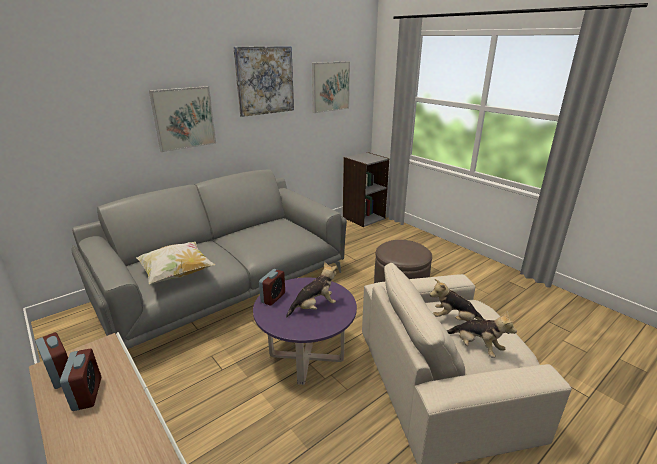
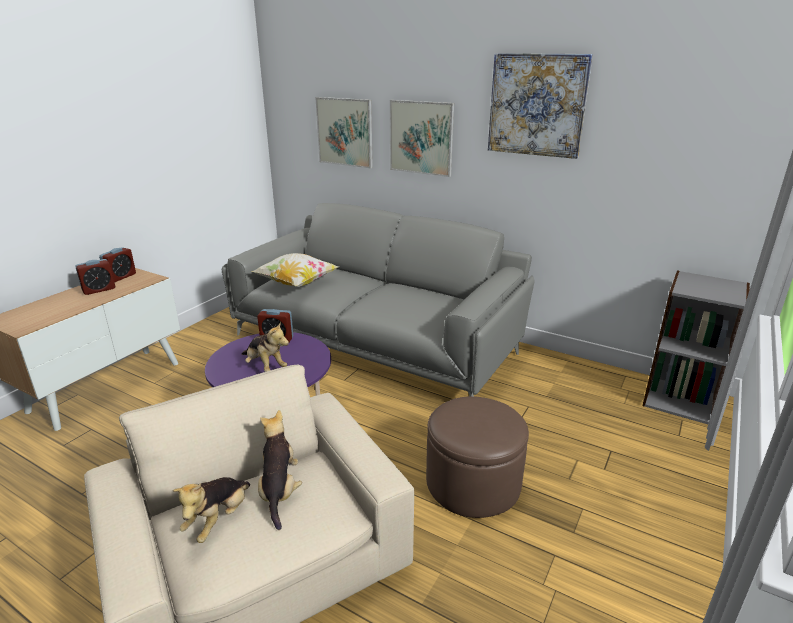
camera: 70 degrees right, 0 degrees up
picture [312,61,350,113] -> picture moved to [315,97,373,168]

